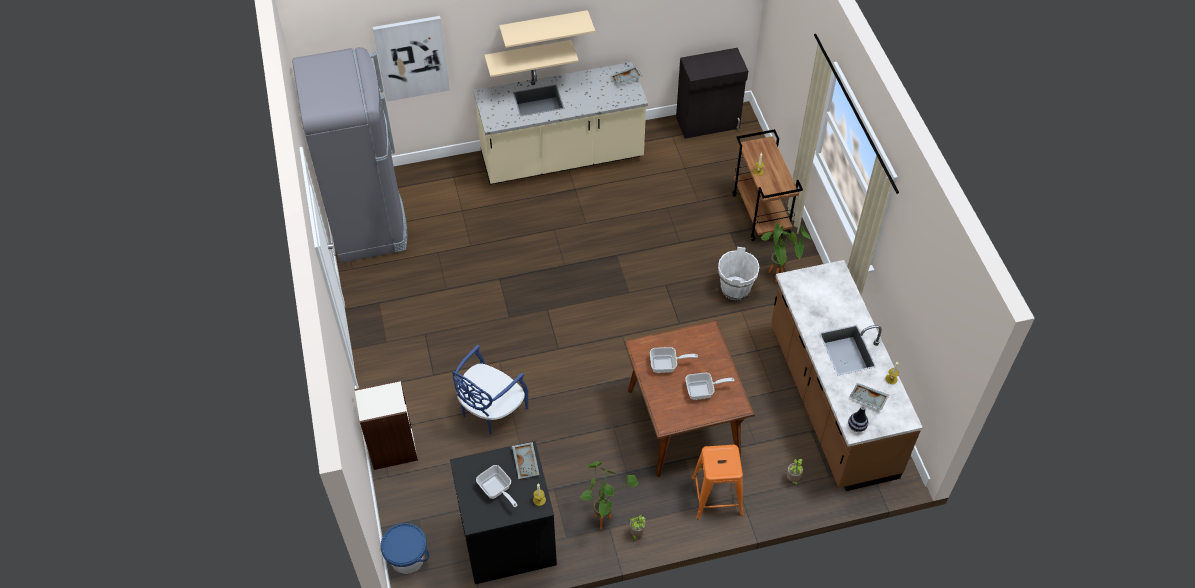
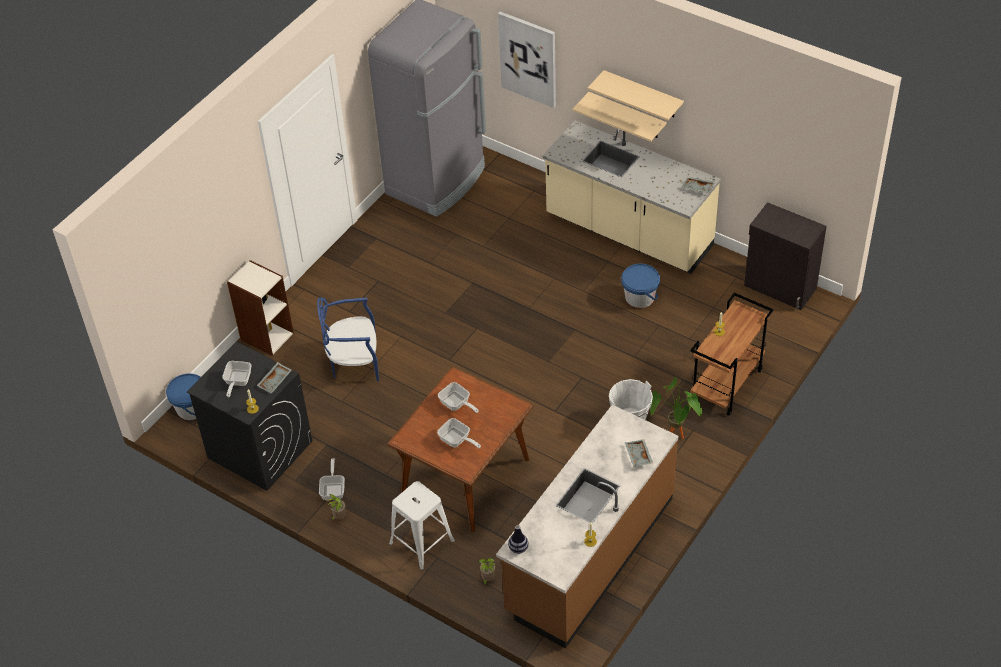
camera: 50 degrees right, 5 degrees down
potted plant [580,462,638,529] -> frying pan [319,458,345,500]
orange stool [691,445,744,519] -> white stool [389,481,455,570]
grey tray [849,383,889,410] -> grey tray moved to [625,439,653,467]
none -> blue bucket [621,264,660,308]

